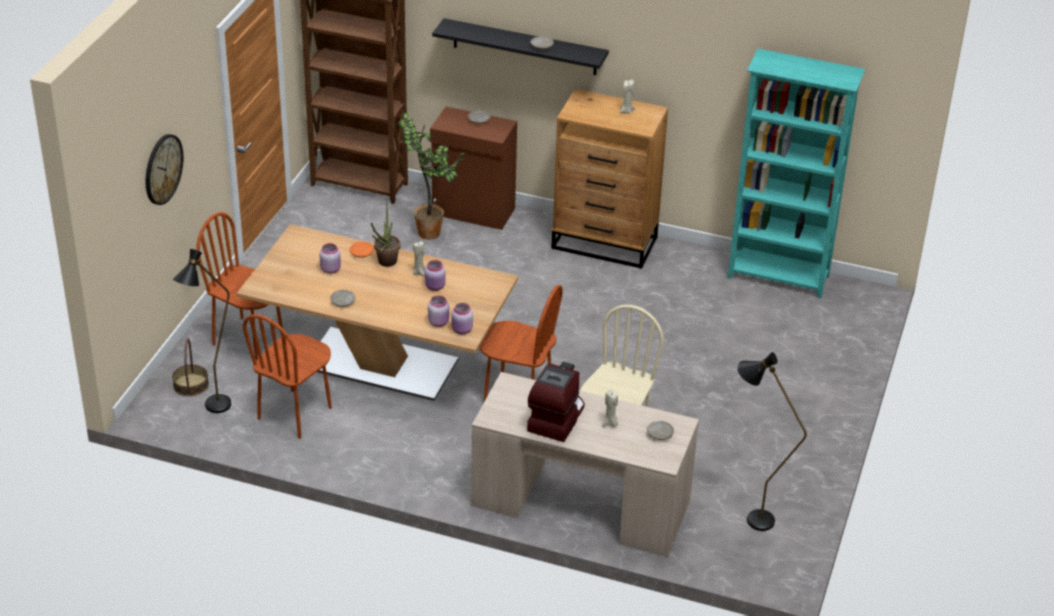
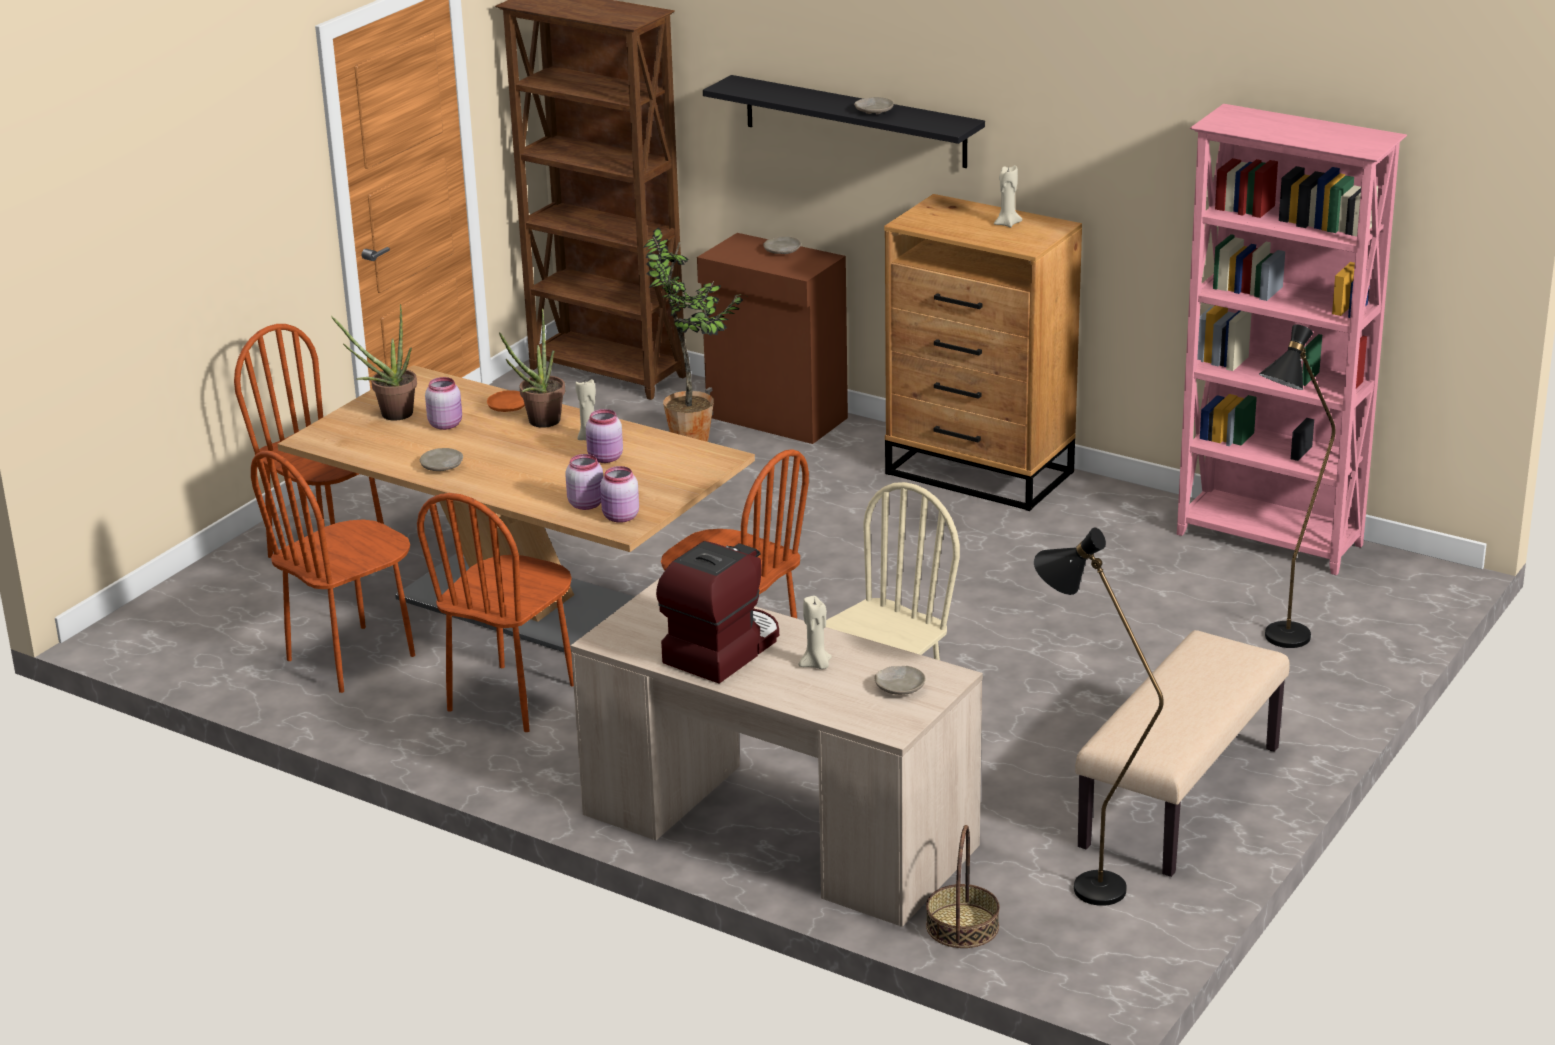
camera: 15 degrees right, 10 degrees down
wall clock [146,134,183,205] -> none
basket [172,338,209,396] -> basket moved to [926,825,1000,948]
black floor lamp [173,249,231,413] -> black floor lamp moved to [1259,325,1336,648]
turquoise bookcase [728,49,865,299] -> pink bookcase [1177,104,1407,575]
none -> potted plant [331,304,417,421]
none -> brown chair [417,493,574,732]
none -> beige bench [1075,630,1290,877]

